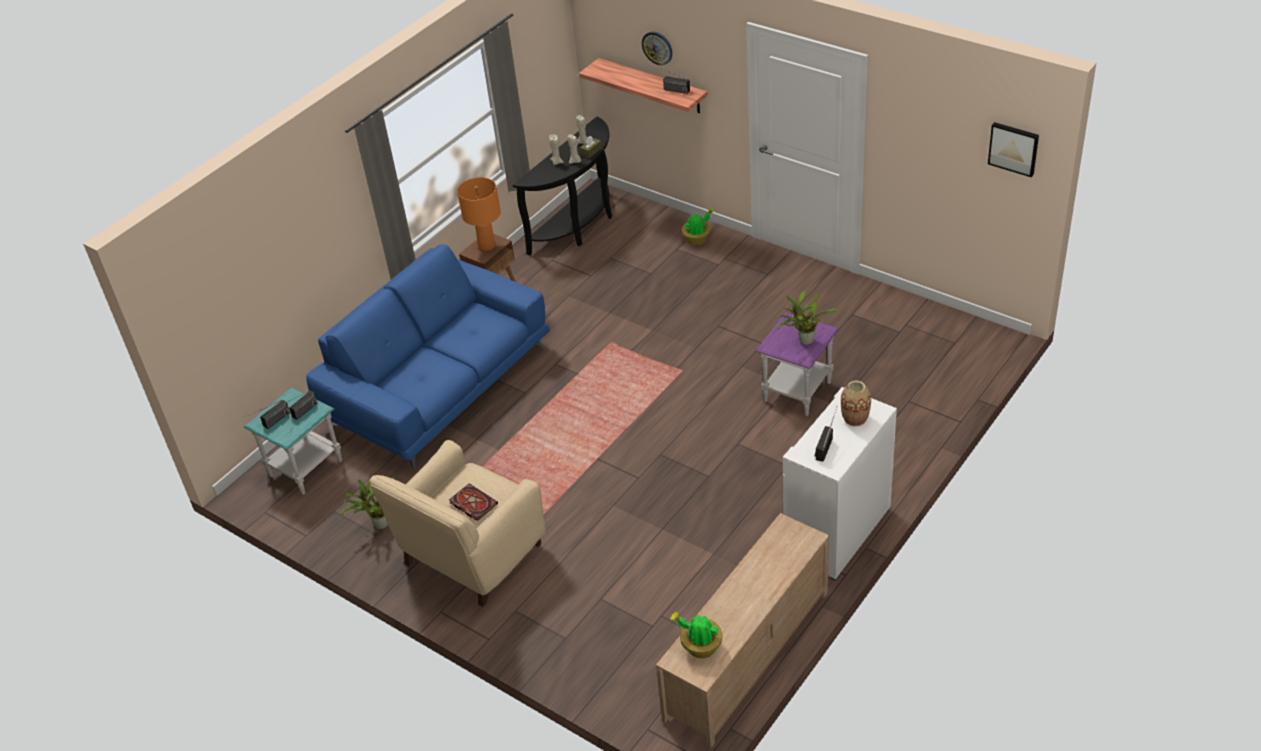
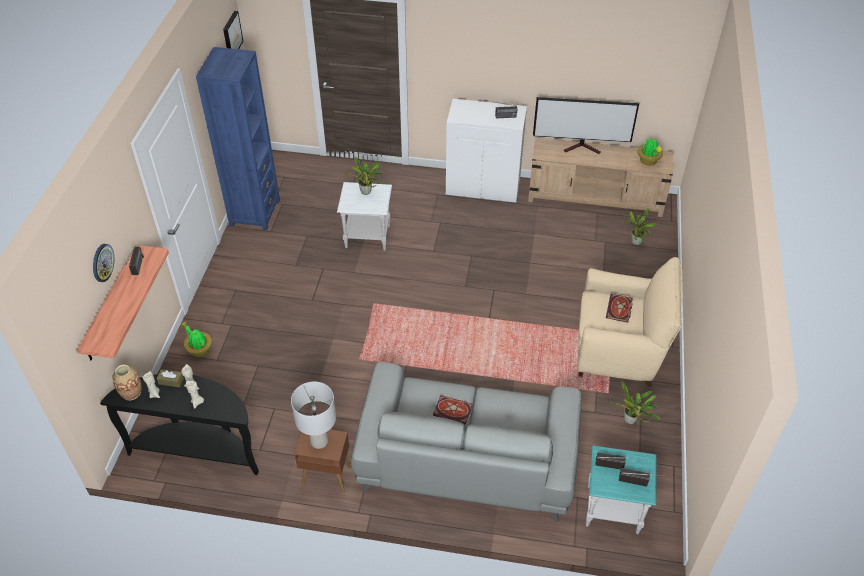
camera: 120 degrees left, 5 degrees up
blue sofa [306,244,550,469] -> grey sofa [351,362,582,522]
orange table lamp [457,177,501,251] -> grey table lamp [291,382,336,449]
purple side table [756,312,839,416] -> white side table [337,182,392,251]
vase [841,381,871,427] -> vase moved to [112,365,142,400]
none -> blue bookcase [196,47,280,231]
none -> book [433,395,473,425]
none -> television [533,97,639,154]
none -> potted plant [623,209,658,245]

